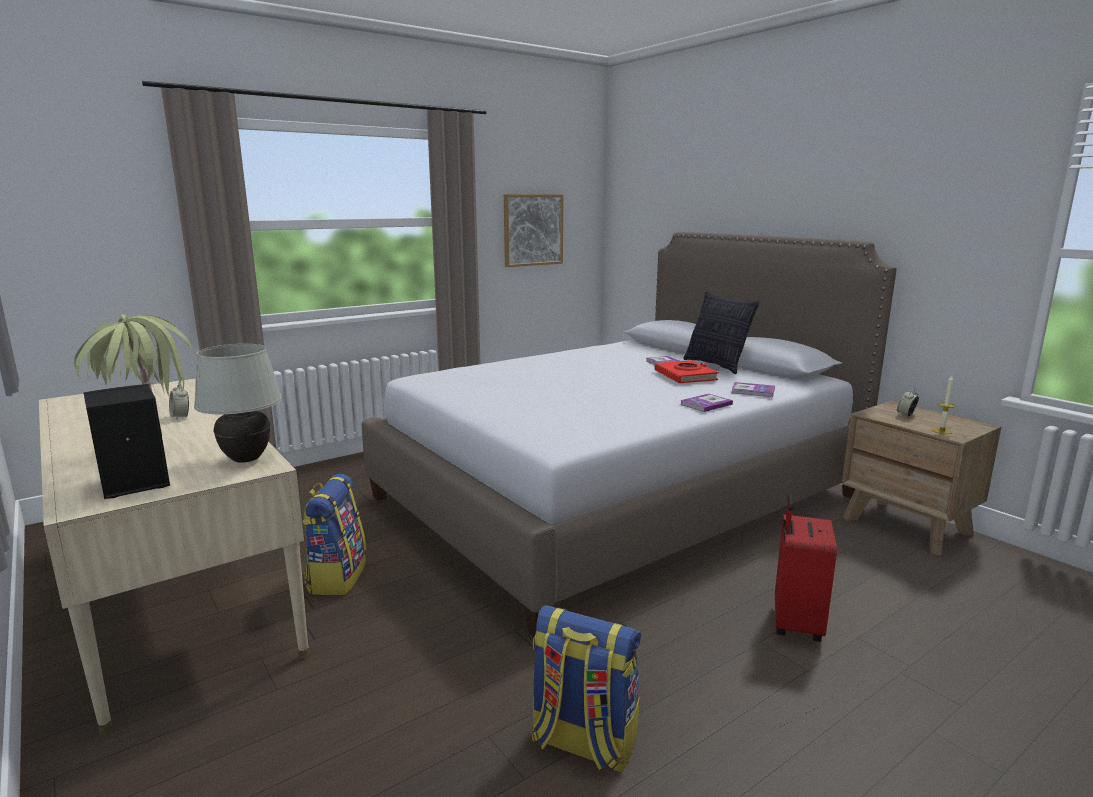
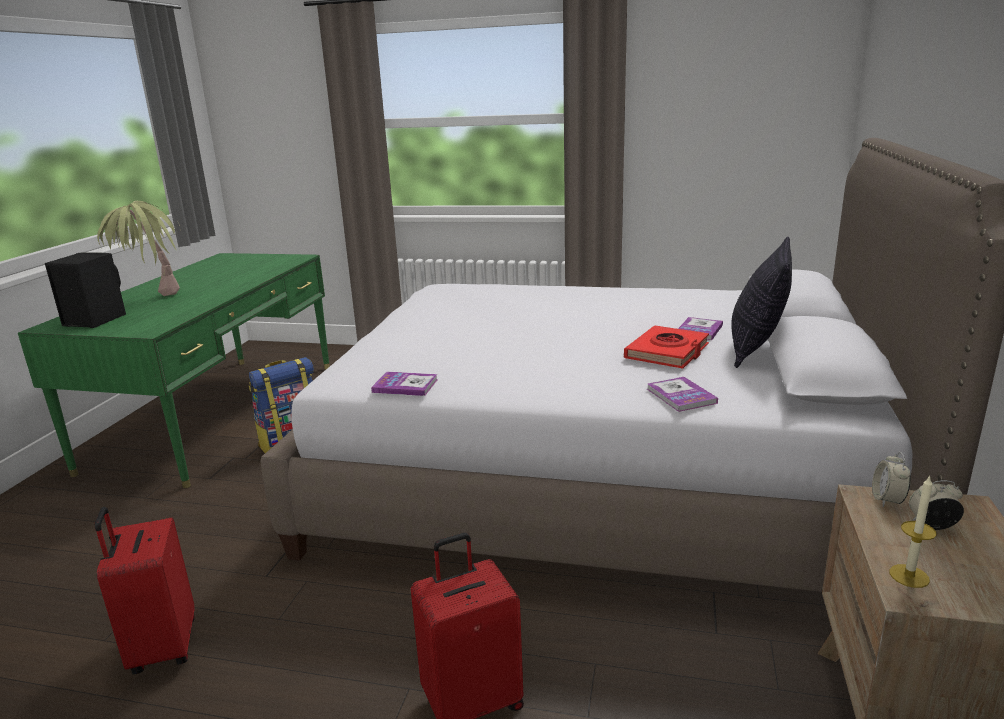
camera: 50 degrees right, 5 degrees up
beige desk [39,379,309,735] -> green desk [18,253,330,488]
alarm clock [169,383,189,419] -> alarm clock moved to [872,452,911,507]
white table lamp [194,344,282,463] -> none
picture [504,194,563,267] -> none
backpack [531,605,641,773] -> red suitcase [94,507,195,674]
book [680,393,733,412] -> book moved to [371,372,438,396]

